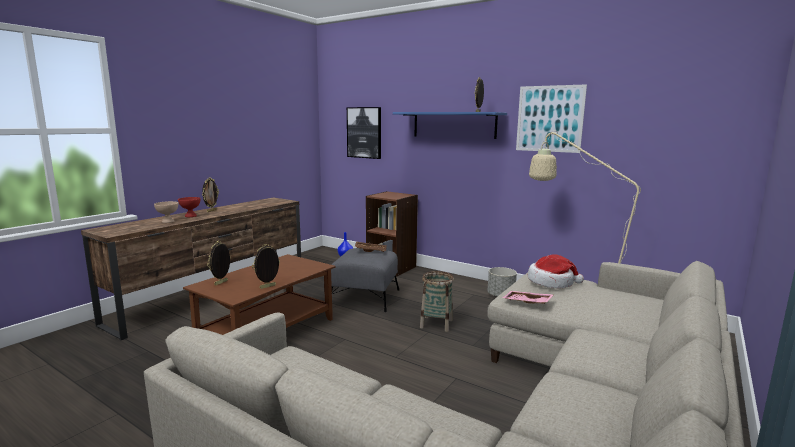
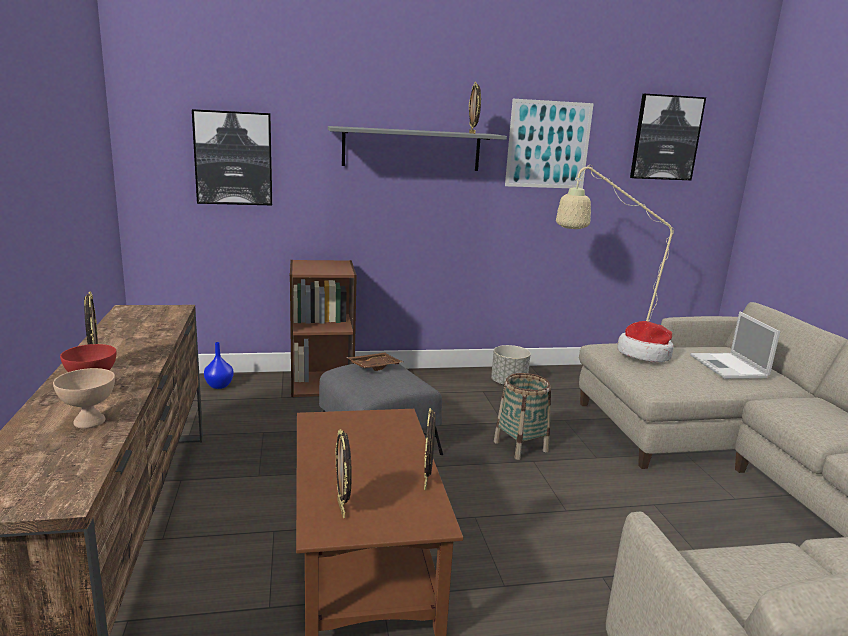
camera: 45 degrees left, 5 degrees up
blue shelf [393,112,507,139] -> grey shelf [328,126,507,171]
pink tray [502,291,553,304] -> none
none -> picture [630,94,706,180]
none -> laptop [690,312,780,379]

